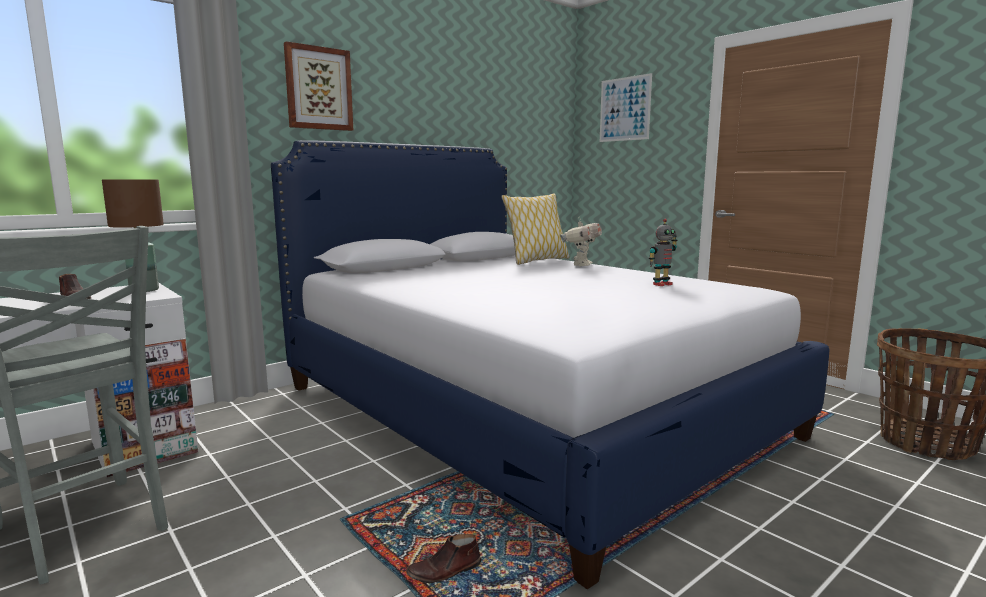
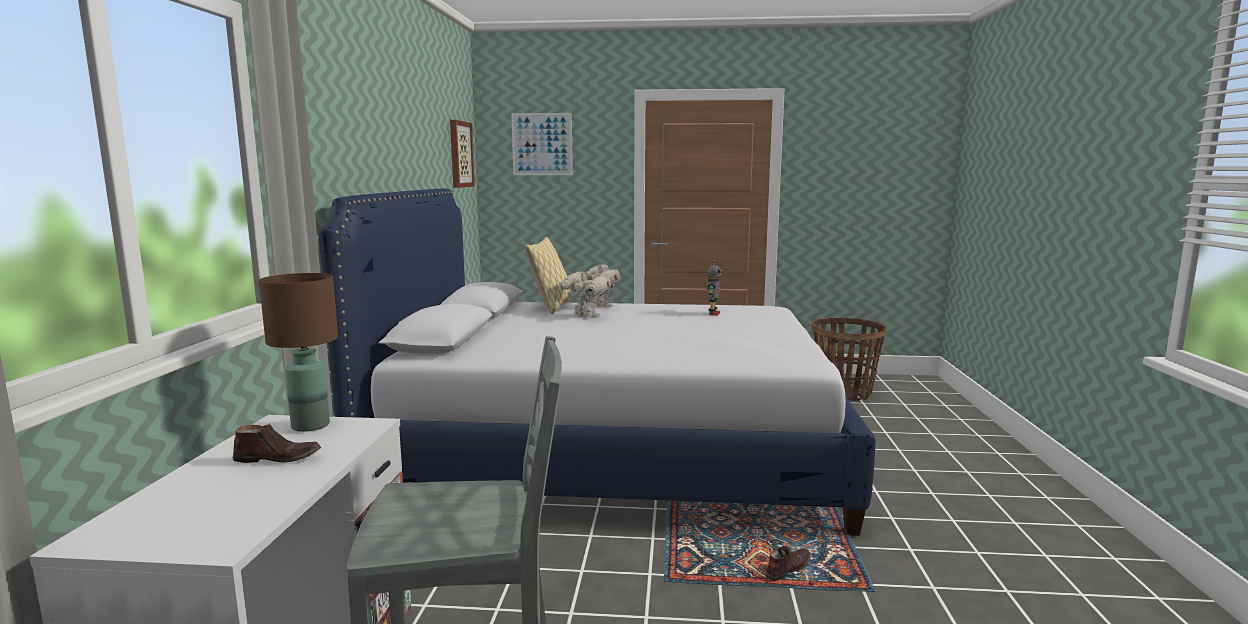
camera: 45 degrees left, 0 degrees up
picture [284,41,353,131] -> picture moved to [450,120,475,188]
brown shoe [406,534,481,583] -> brown shoe turned 150 degrees counterclockwise [765,546,811,581]
none -> toy robot [559,267,611,317]

